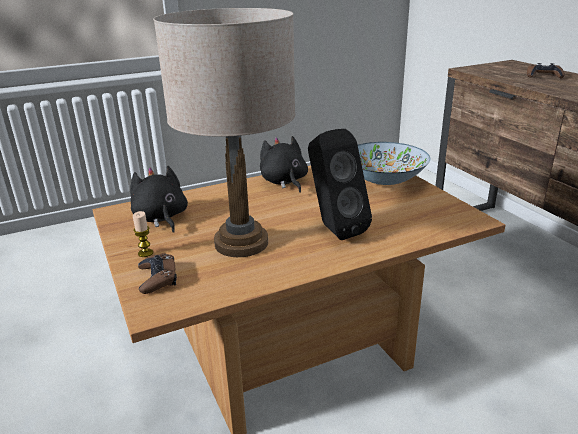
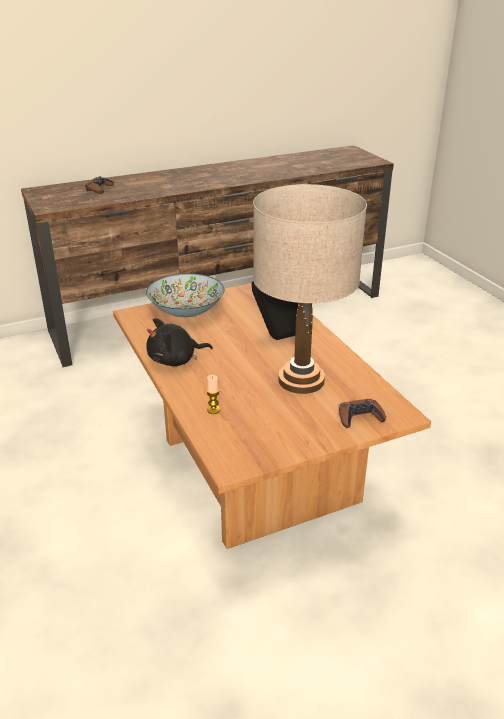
camera: 90 degrees left, 5 degrees up
black plush toy [130,166,188,233] -> none
candle [133,211,153,257] -> candle moved to [206,375,220,414]

